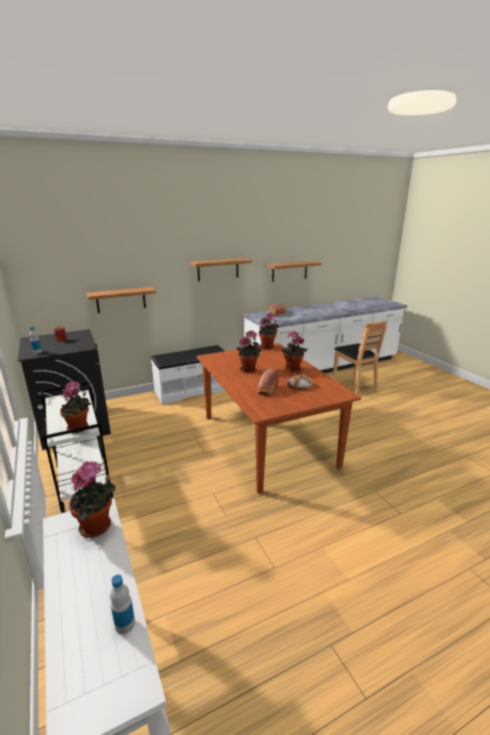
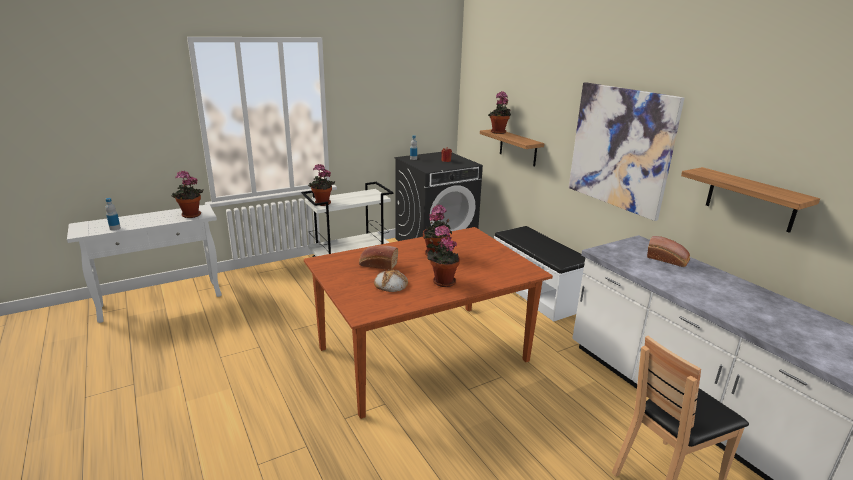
camera: 85 degrees right, 0 degrees up
shelf [190,258,252,281] -> picture [569,82,684,221]
potted plant [259,313,279,350] -> potted plant moved to [488,91,511,134]

